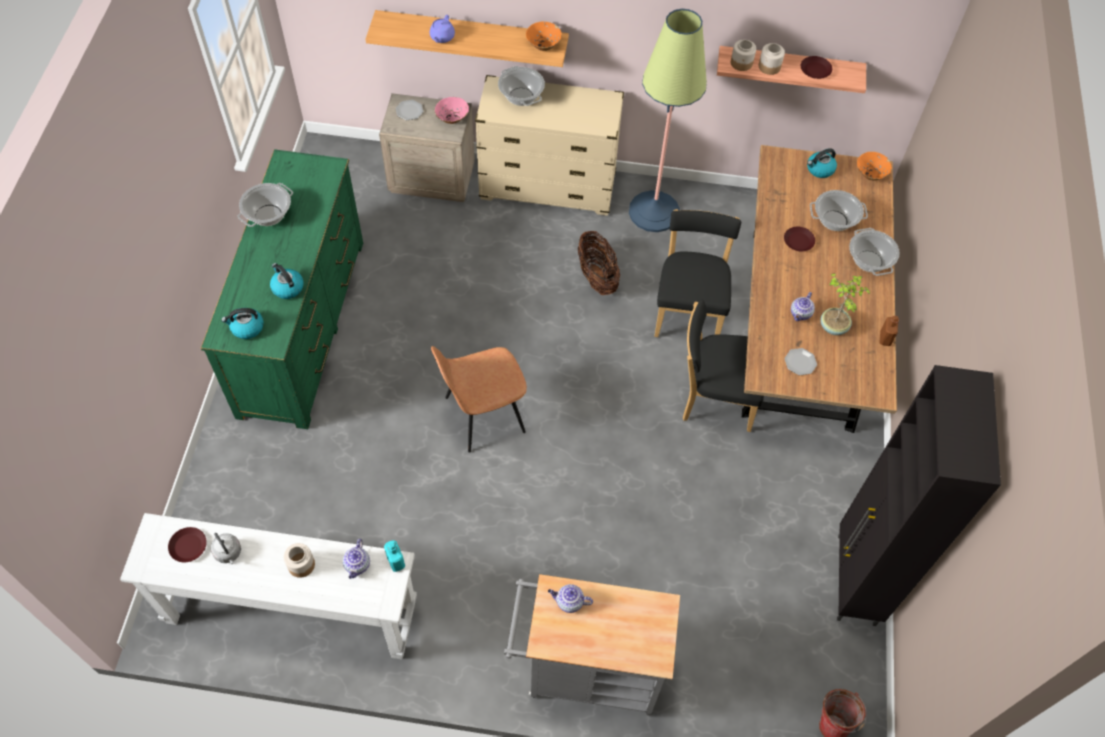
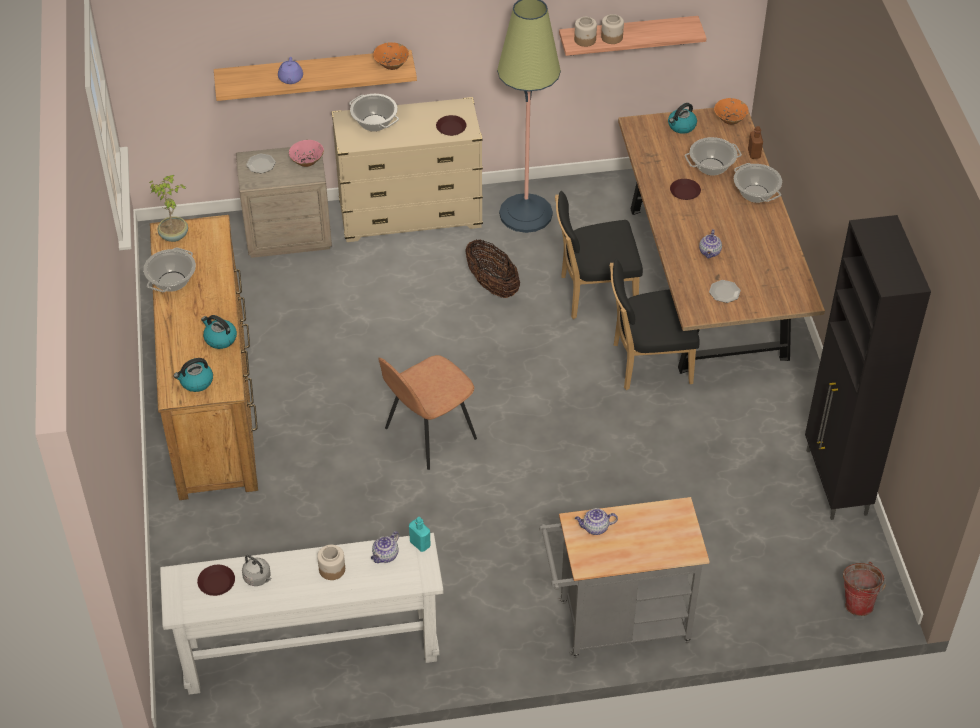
camera: 15 degrees left, 10 degrees down
green dresser [201,149,363,429] -> brown dresser [150,215,258,500]
teapot [343,539,370,579] -> teapot turned 45 degrees clockwise [371,531,399,563]
black chair [654,209,741,337] -> black chair turned 90 degrees counterclockwise [555,191,643,319]
brown plate [801,56,832,79] -> brown plate moved to [436,115,466,136]
potted plant [820,274,871,335] -> potted plant moved to [149,175,188,242]
brown bottle [879,316,899,346] -> brown bottle moved to [748,126,763,159]

